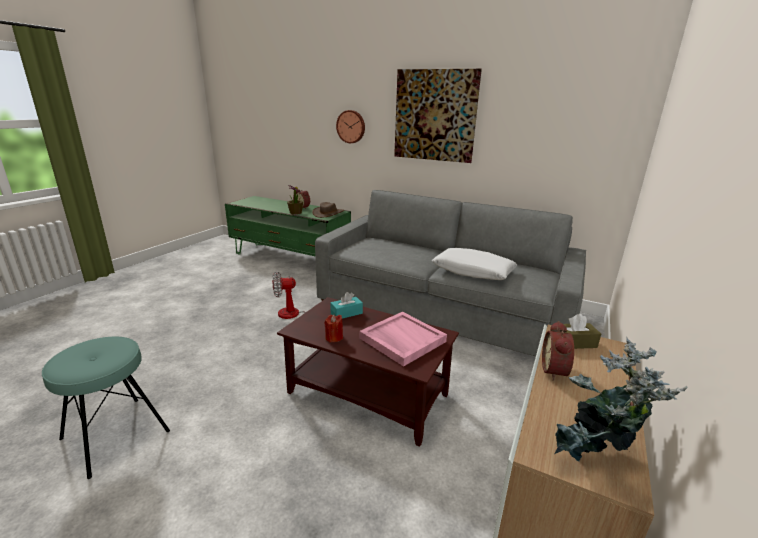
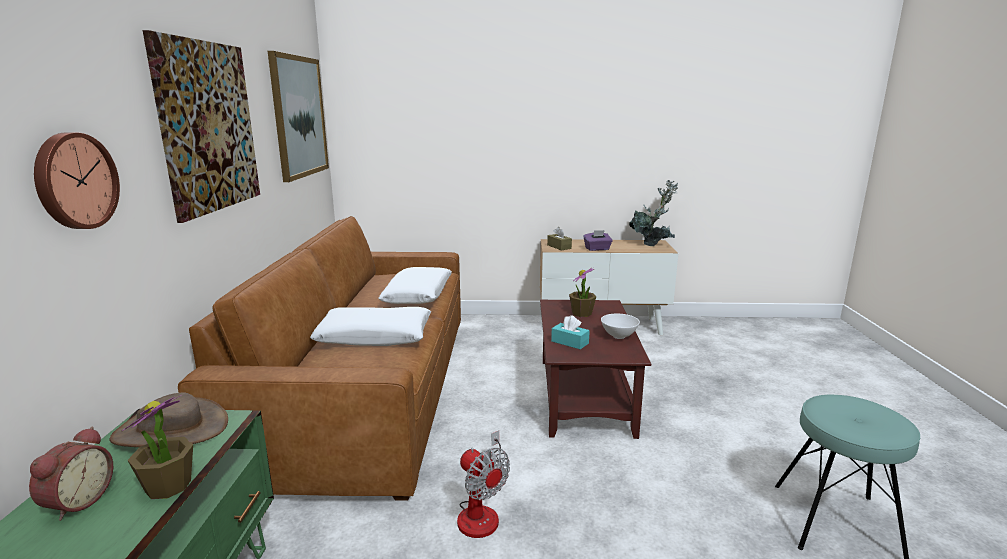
camera: 115 degrees left, 5 degrees down
grey sofa [315,190,586,356] -> brown sofa [178,216,461,501]
red candle [324,315,343,342] -> white bowl [601,314,640,339]
pink tray [359,312,447,367] -> potted plant [569,267,596,317]
alarm clock [542,321,574,381] -> purple tissue box [583,230,613,251]
none -> picture [268,51,329,182]
none -> white pillow [310,307,431,346]

